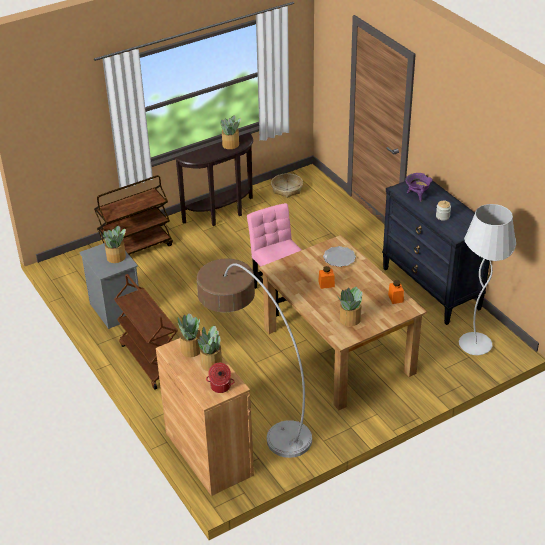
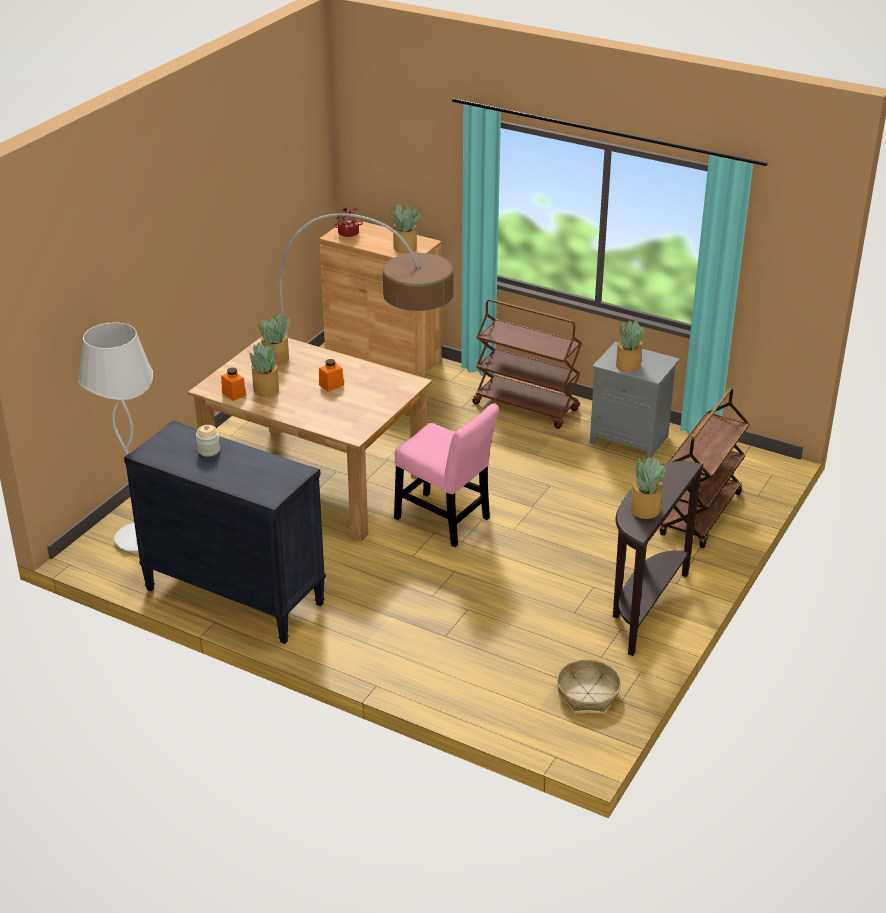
camera: 150 degrees right, 5 degrees down
potted plant [197,325,222,371] -> potted plant moved to [247,342,279,397]
plate [323,246,356,267] -> none
purple cooking pot [405,173,433,202] -> none

